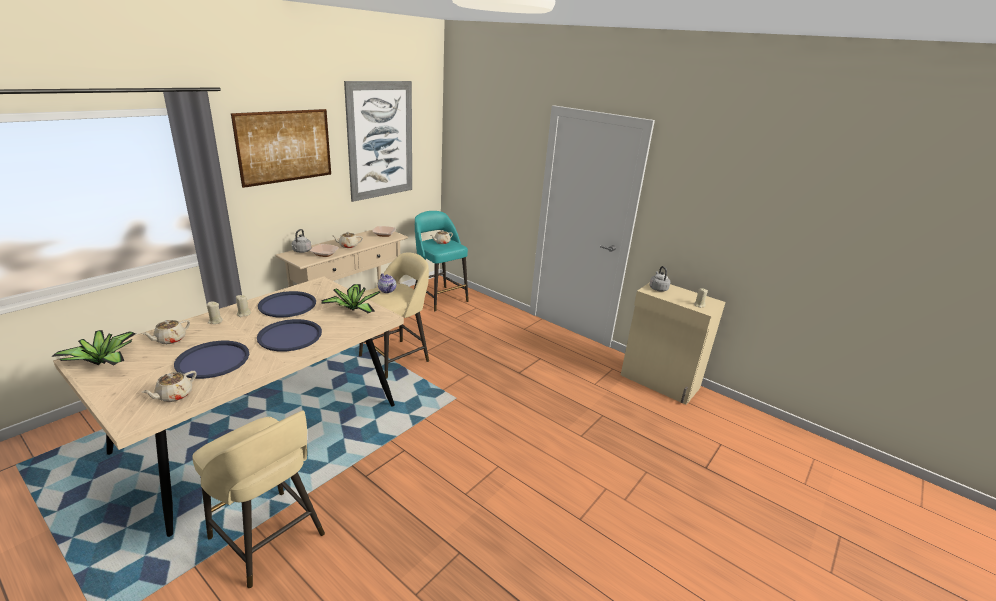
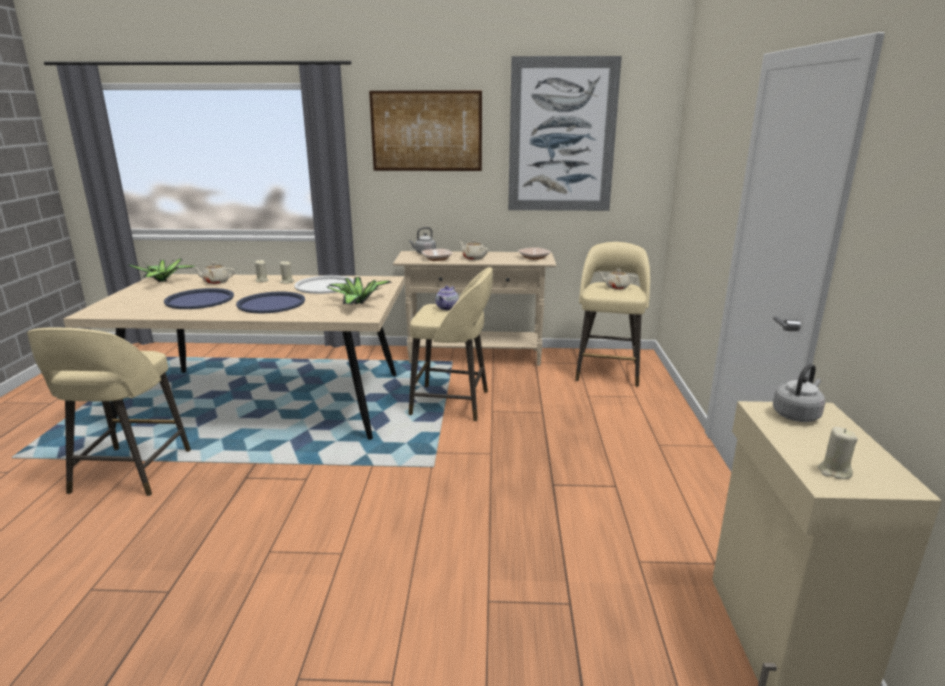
camera: 55 degrees right, 5 degrees down
beige teapot [141,371,197,402] -> none
blue tray [258,291,316,317] -> white tray [294,275,354,294]
turquoise stool [414,211,469,312] -> beige stool [575,242,650,387]

